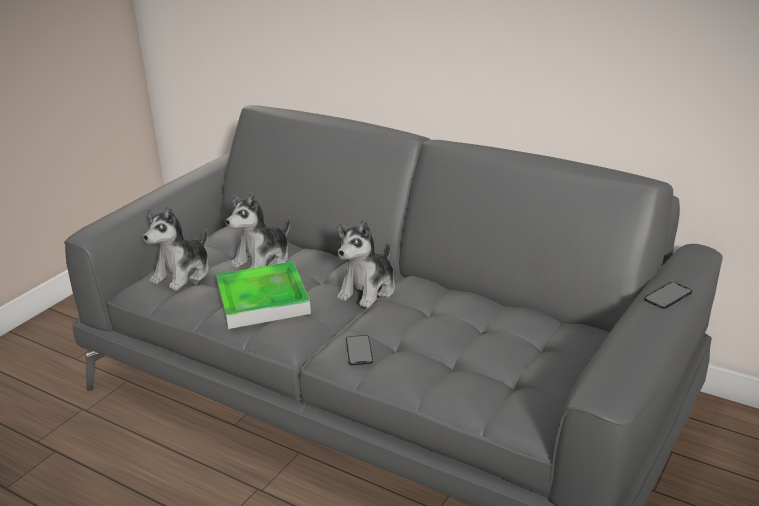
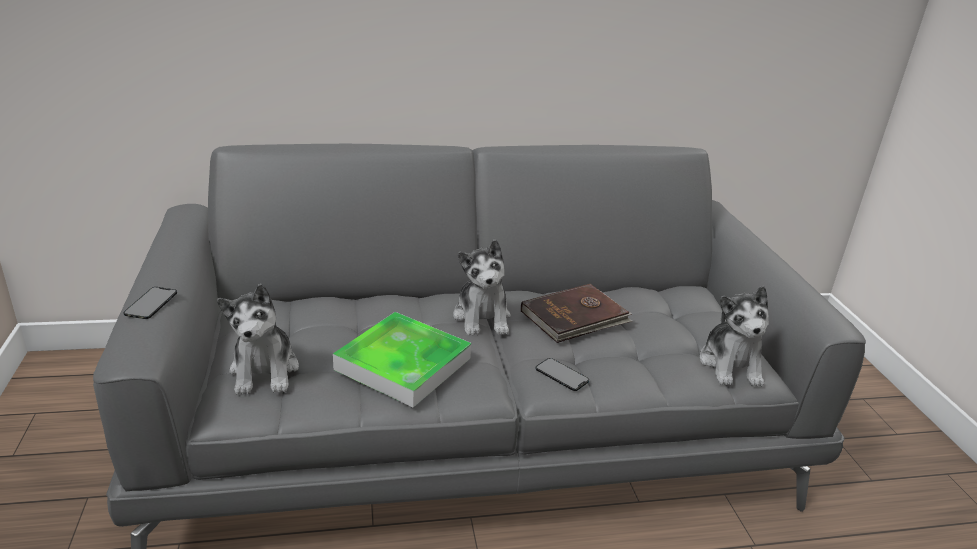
camera: 45 degrees left, 0 degrees up
plush toy [226,193,290,269] -> plush toy moved to [700,286,769,386]
phone [644,282,692,309] -> phone moved to [123,287,177,319]
none -> brown book [521,284,632,343]

